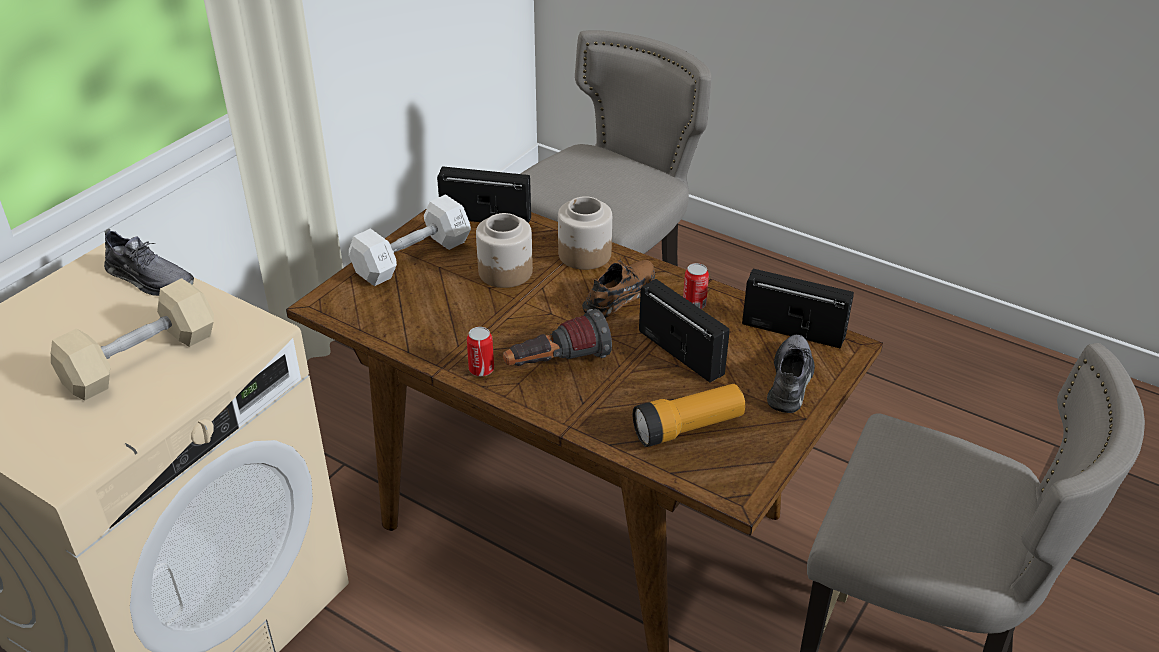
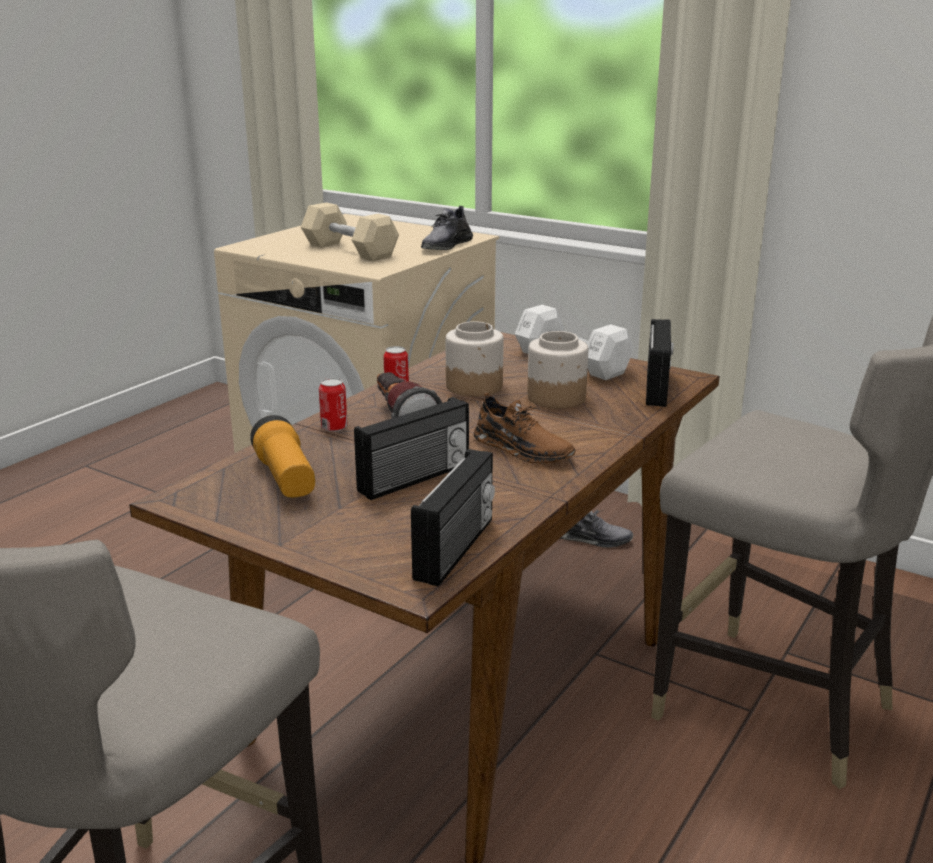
camera: 90 degrees right, 15 degrees down
jar [558,196,612,270] -> jar moved to [446,321,504,397]
can [683,263,709,309] -> can moved to [319,378,348,432]
grey shoe [767,335,815,413] -> grey shoe moved to [560,510,633,548]

